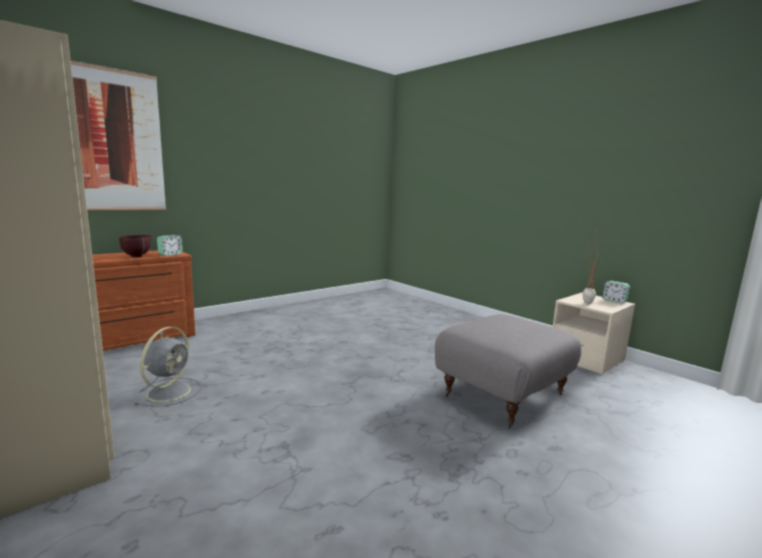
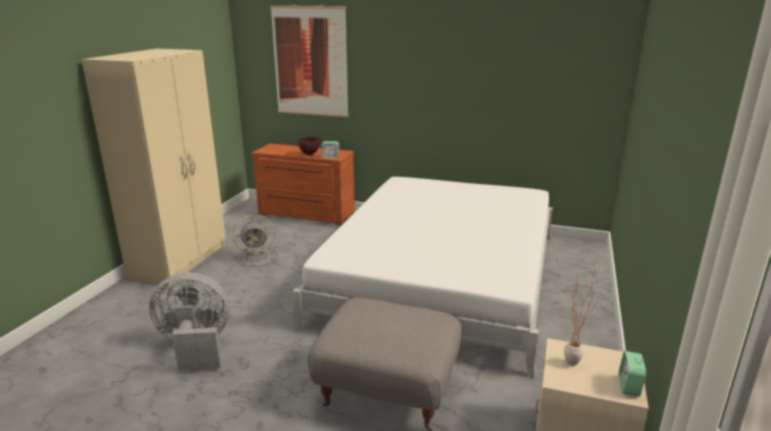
camera: 60 degrees right, 10 degrees up
none -> grey fan [149,272,230,371]
none -> white bed [292,177,553,379]

